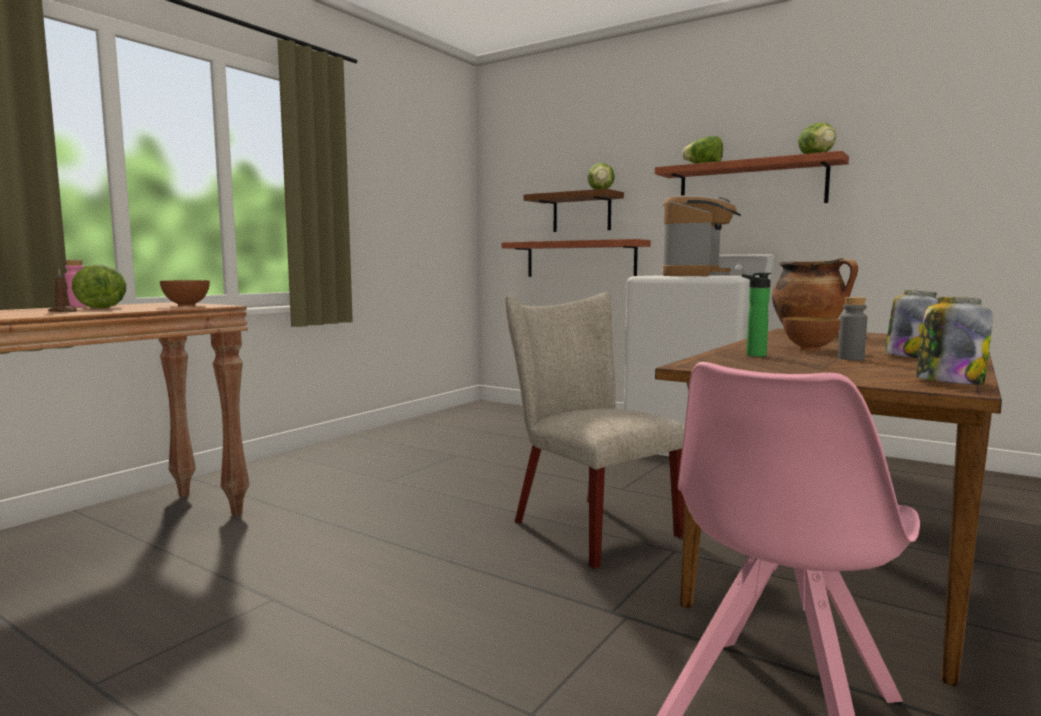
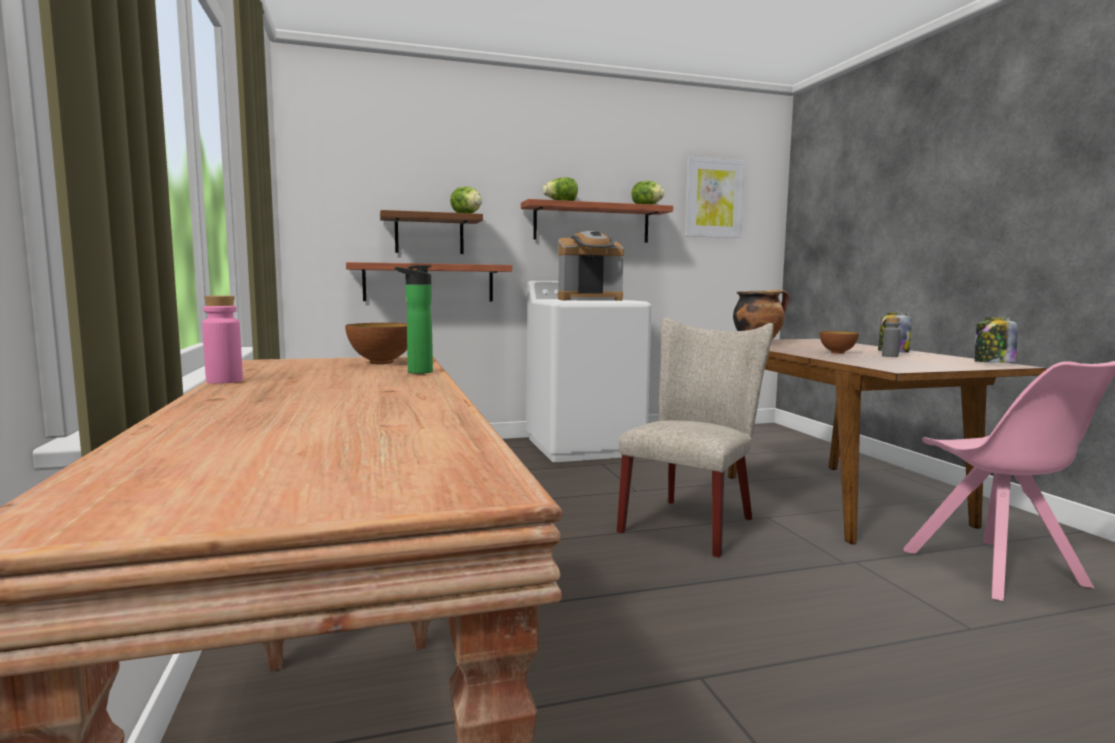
camera: 50 degrees left, 0 degrees up
brown candle [48,269,77,312] -> none
lettuce [72,264,126,308] -> none
beige chair [505,292,685,569] -> beige chair turned 120 degrees clockwise [617,318,774,558]
coffee machine [663,195,741,276] -> coffee machine turned 105 degrees clockwise [558,231,624,301]
bottle [742,273,771,357] -> bottle moved to [395,265,433,374]
none -> picture [685,157,745,238]

